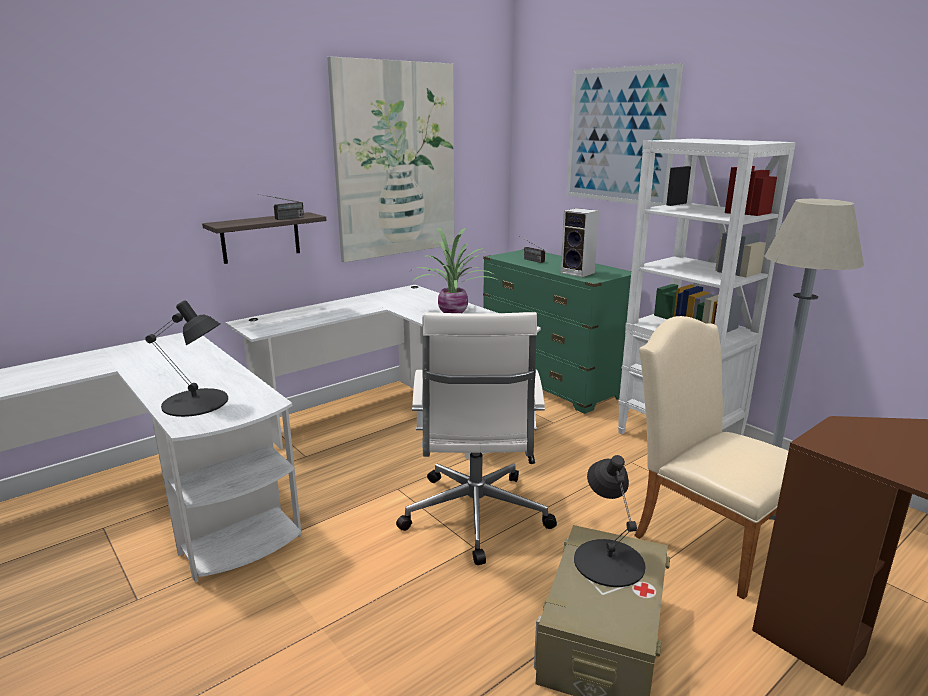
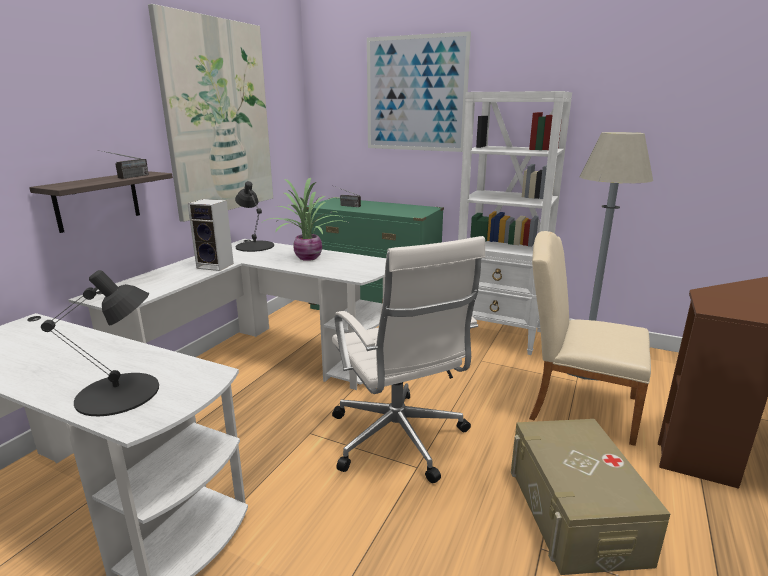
camera: 25 degrees left, 0 degrees up
speaker [560,208,599,277] -> speaker moved to [187,199,234,271]
black table lamp [574,455,646,587] -> black table lamp moved to [235,181,274,252]

